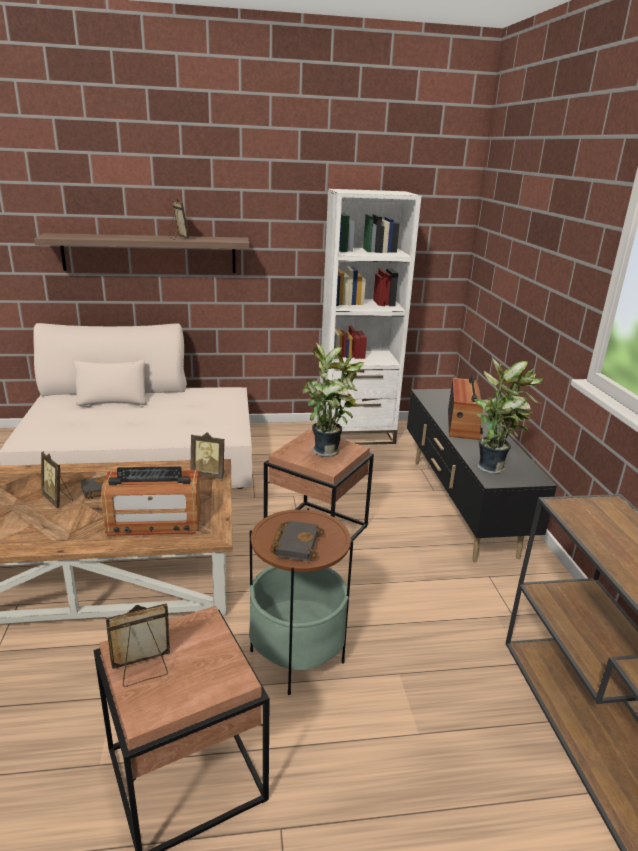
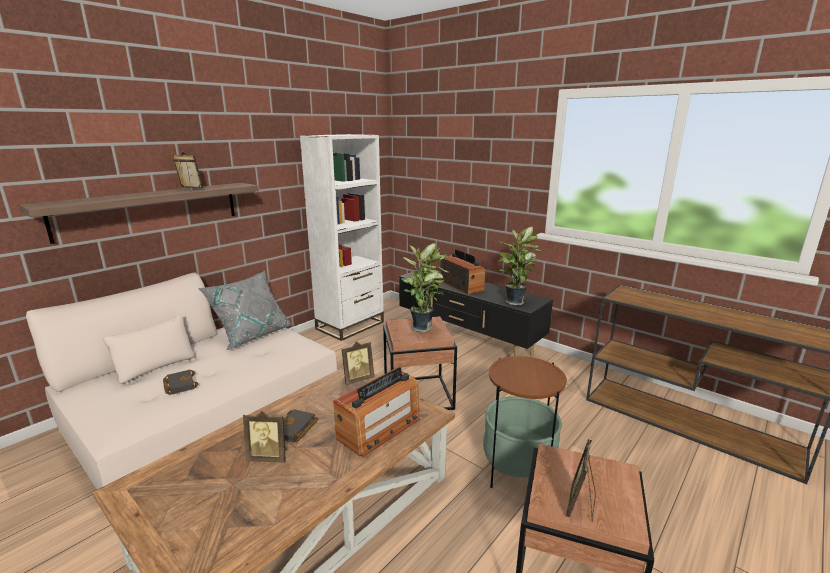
camera: 40 degrees left, 5 degrees down
black book [270,521,324,561] -> black book moved to [163,370,198,395]
none -> grey pillow [198,271,293,350]

